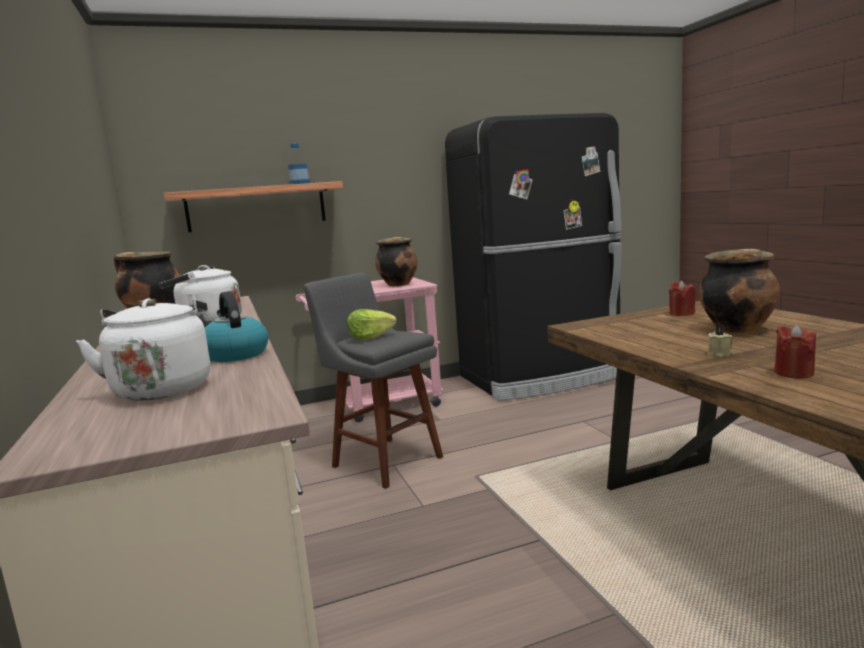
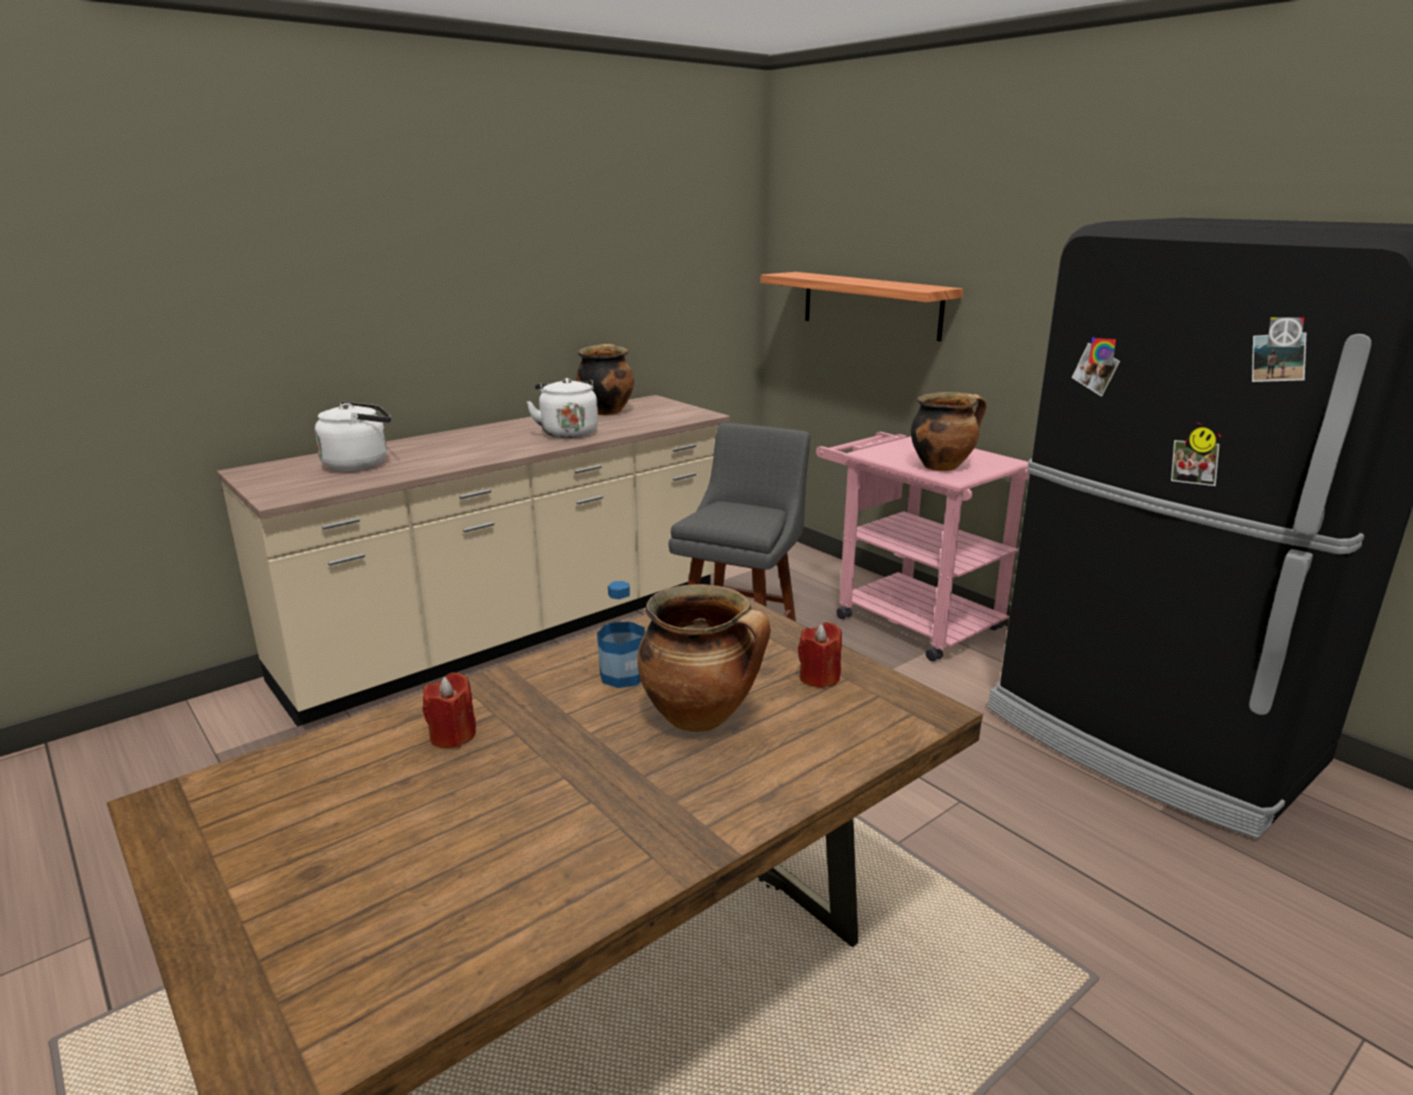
camera: 70 degrees right, 10 degrees up
kettle [204,291,269,362] -> none
bottle [288,143,310,184] -> bottle moved to [597,581,645,688]
lettuce [347,309,397,340] -> none
beige candle [708,325,734,357] -> none

